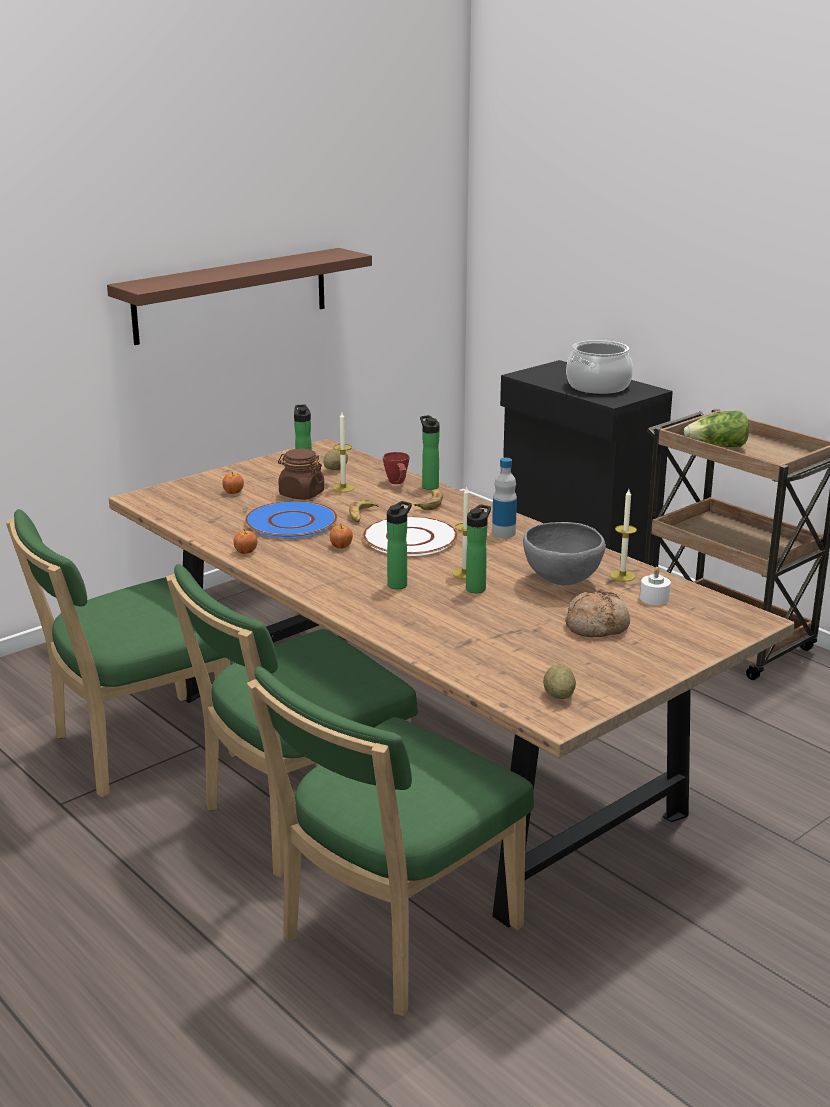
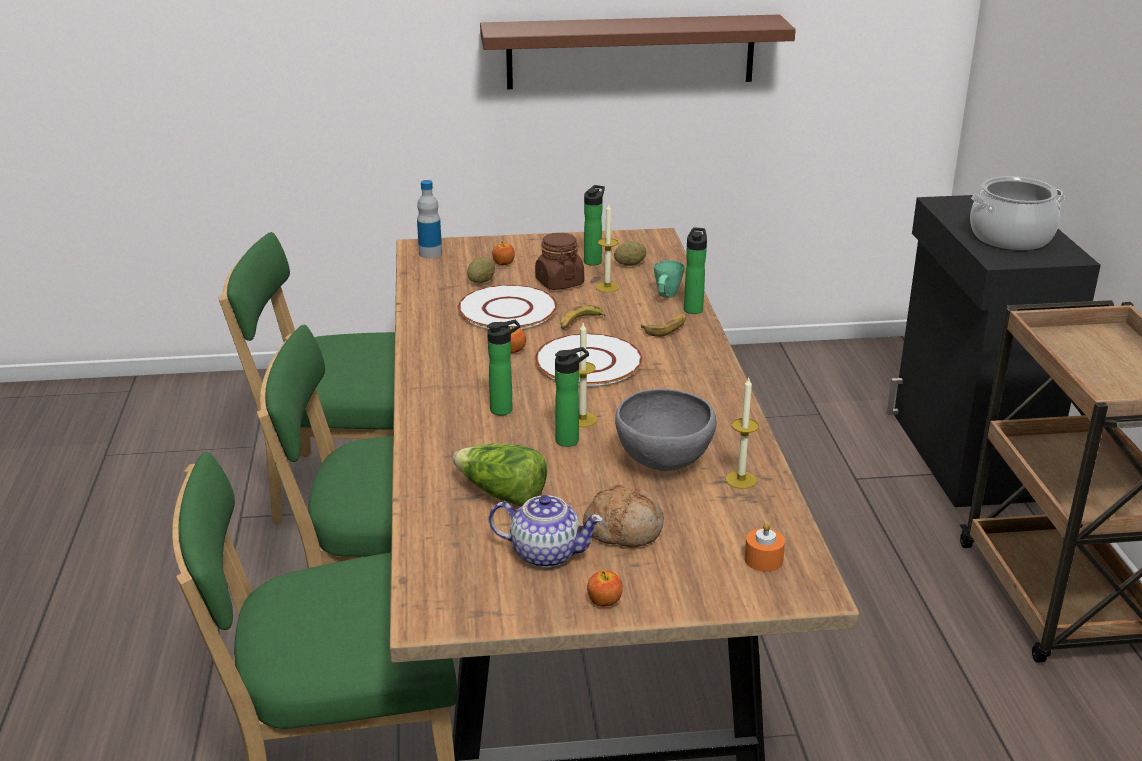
camera: 35 degrees right, 5 degrees up
apple [233,529,257,554] -> apple moved to [587,570,623,607]
blue plate [245,501,337,538] -> white plate [458,285,558,329]
red mug [383,452,409,484] -> green mug [654,260,685,298]
bottle [492,458,517,538] -> bottle moved to [417,180,442,259]
potato [543,665,576,699] -> potato moved to [467,257,495,283]
white candle [640,567,671,605] -> none
lettuce [684,411,749,447] -> lettuce moved to [453,443,547,507]
none -> teapot [489,495,603,568]
none -> orange candle [745,522,785,572]

